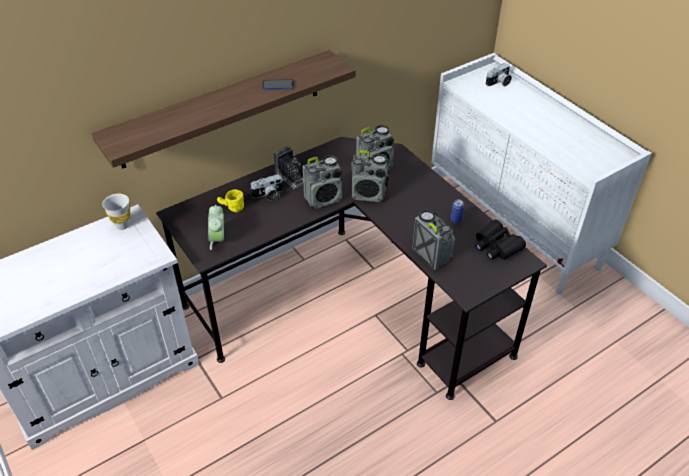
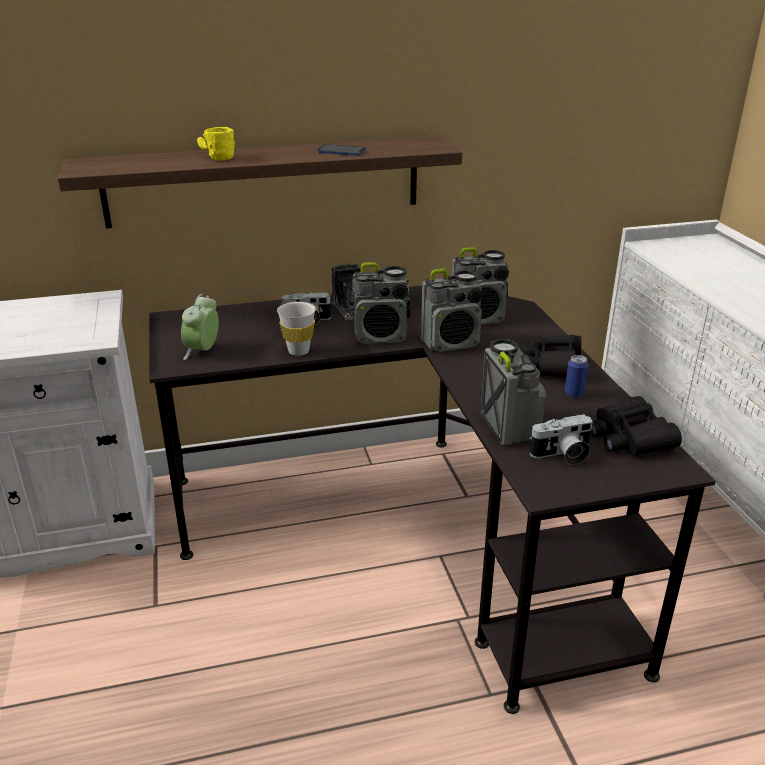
camera: 20 degrees right, 15 degrees down
white cup [102,194,130,230] -> white cup moved to [277,302,316,356]
yellow mug [217,189,244,212] -> yellow mug moved to [197,127,235,161]
radio [351,150,389,202] -> radio turned 45 degrees counterclockwise [421,269,483,352]
camera [486,63,512,86] -> camera moved to [530,414,592,465]
none -> black binoculars [525,335,581,378]

